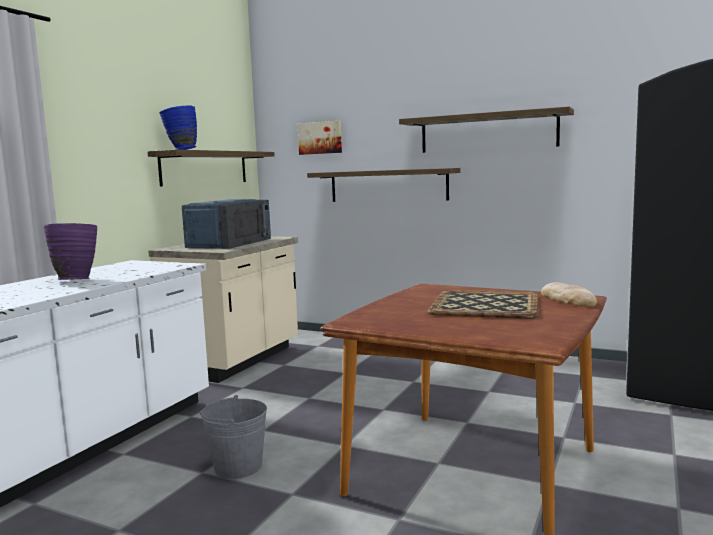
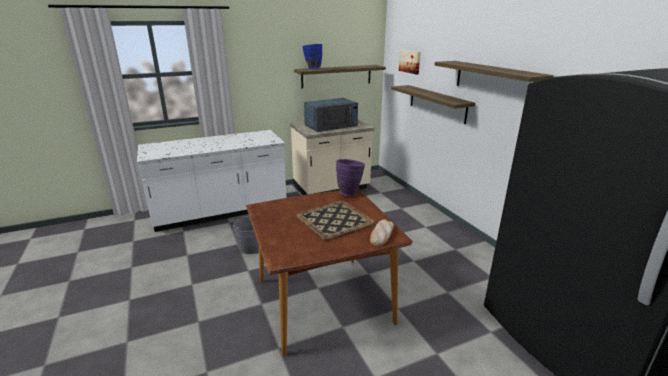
camera: 40 degrees right, 15 degrees up
purple vase [44,223,97,280] -> purple vase moved to [336,159,365,196]

